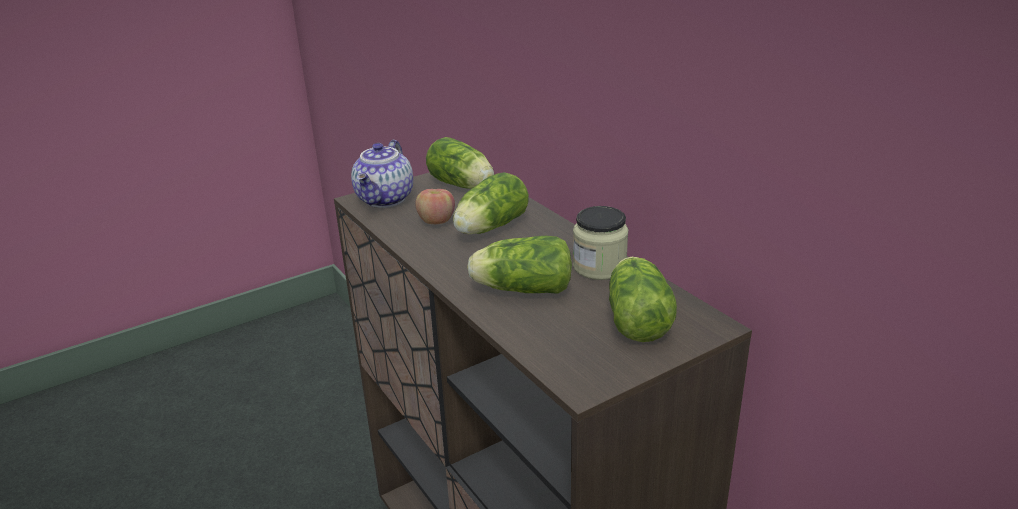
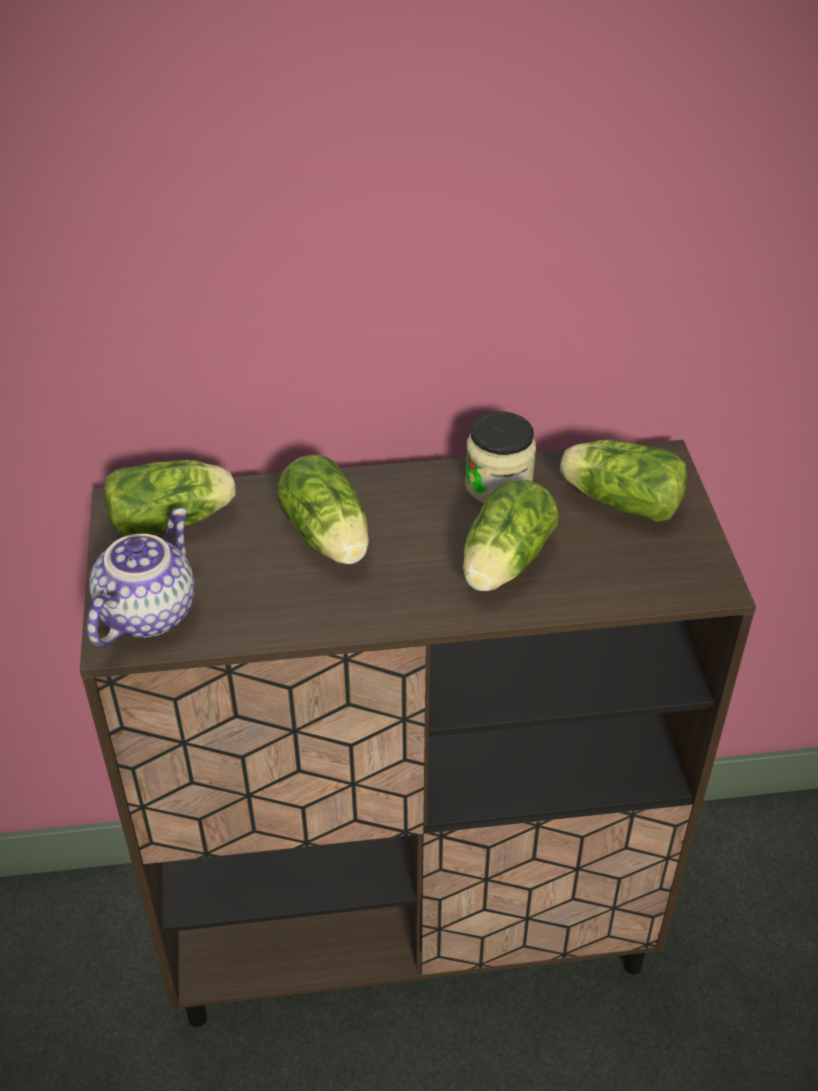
camera: 65 degrees left, 15 degrees up
teapot [351,140,413,208] -> teapot turned 105 degrees counterclockwise [87,508,195,647]
apple [415,189,455,224] -> none

